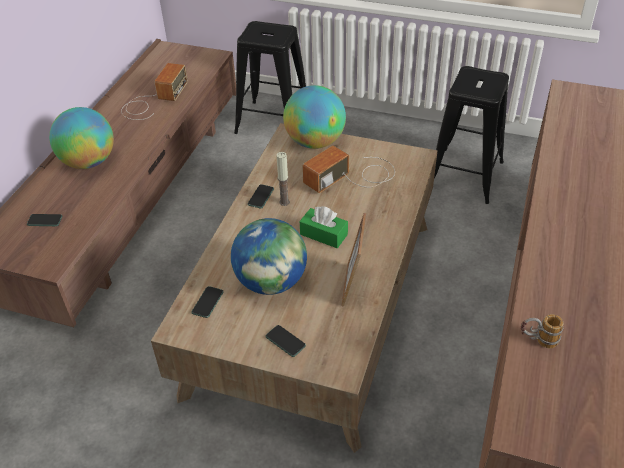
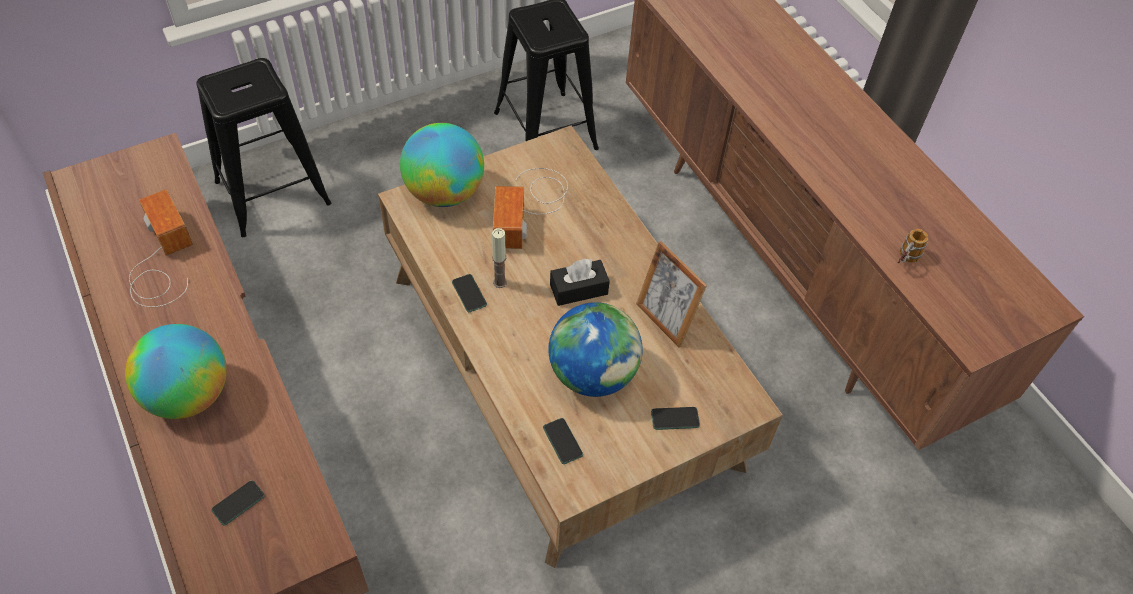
camera: 50 degrees left, 10 degrees up
green tissue box [300,206,348,248] -> black tissue box [550,259,610,306]

